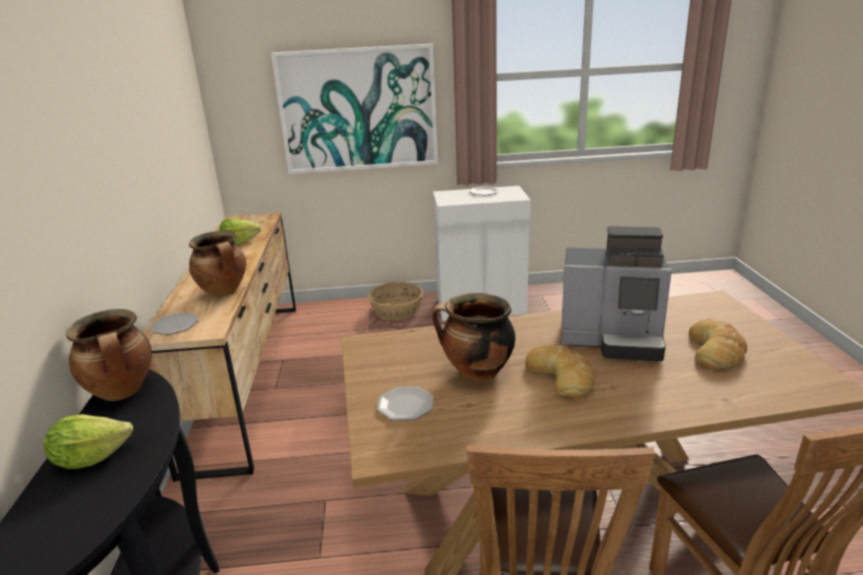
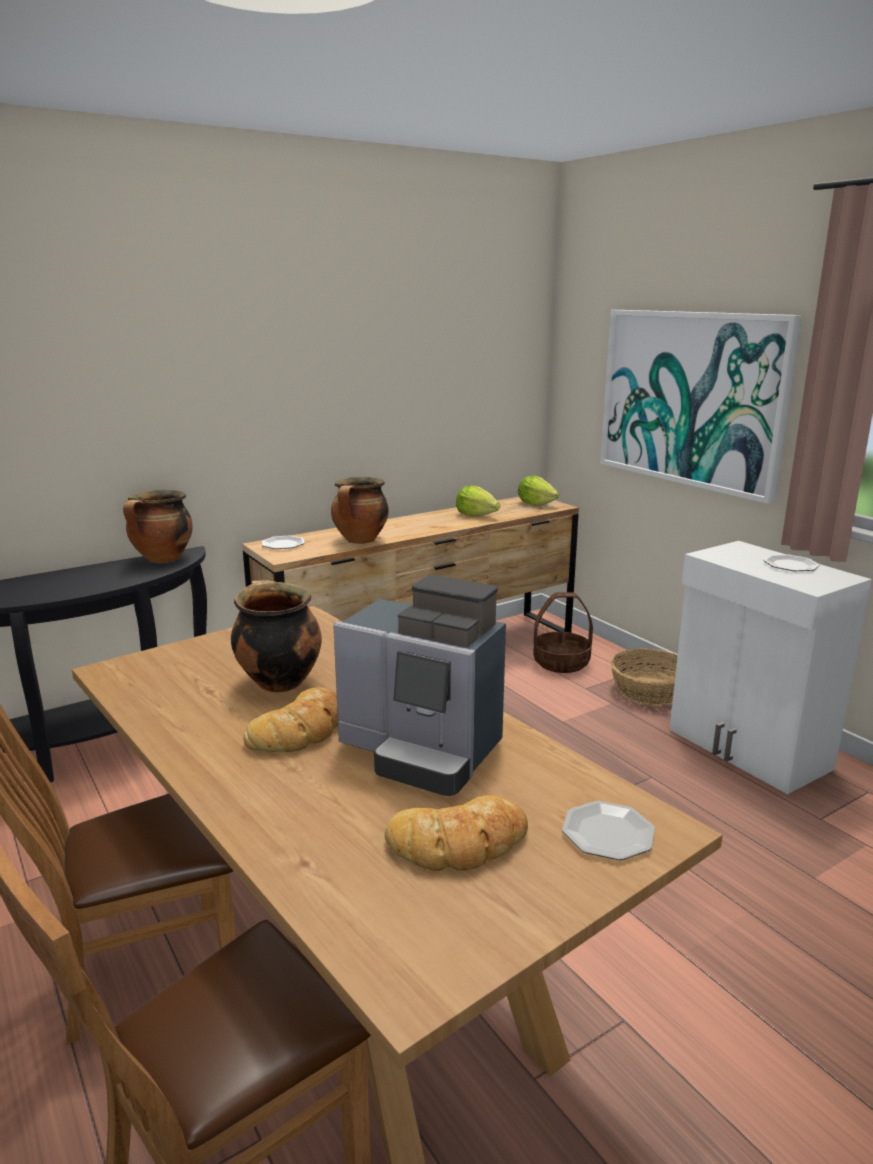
camera: 60 degrees right, 5 degrees down
lettuce [43,414,133,469] -> lettuce moved to [518,476,559,506]
plate [377,387,434,420] -> plate moved to [562,801,655,860]
coffee machine [561,226,672,362] -> coffee machine turned 45 degrees counterclockwise [333,575,506,796]
none -> basket [533,592,593,673]

